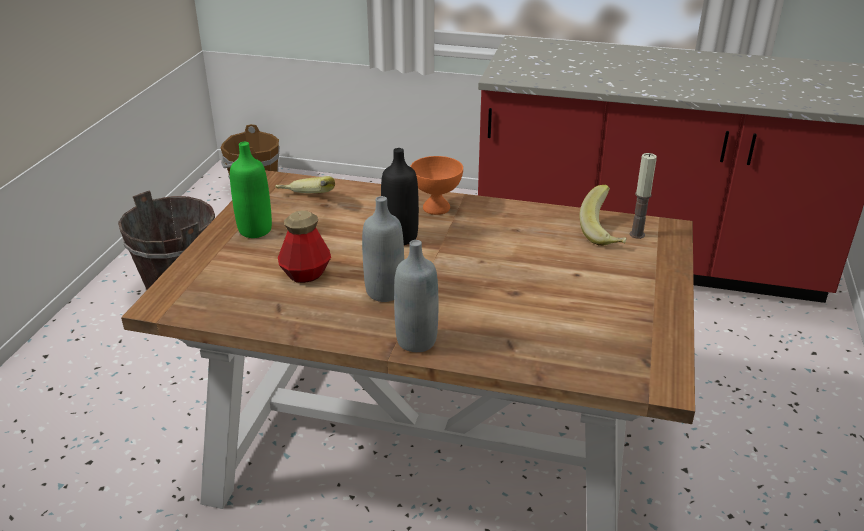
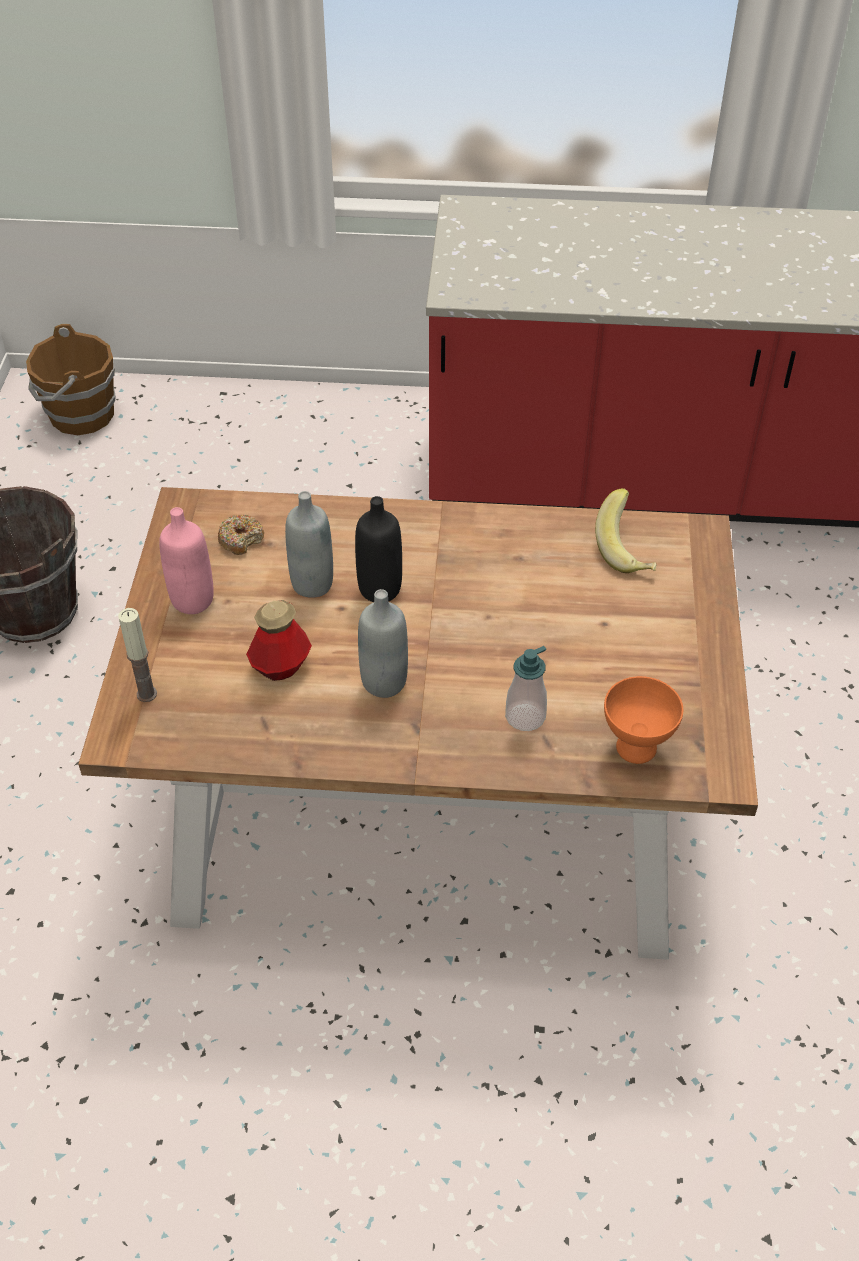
camera: 10 degrees left, 15 degrees up
green bottle [230,142,272,238] -> pink bottle [159,507,214,614]
banana [275,176,335,194] -> donut [218,515,264,555]
grey bottle [394,240,438,352] -> grey bottle moved to [285,491,333,598]
orange bowl [410,156,463,215] -> orange bowl moved to [604,676,683,764]
candle [630,153,657,239] -> candle moved to [118,608,157,702]
none -> soap dispenser [505,646,547,731]

